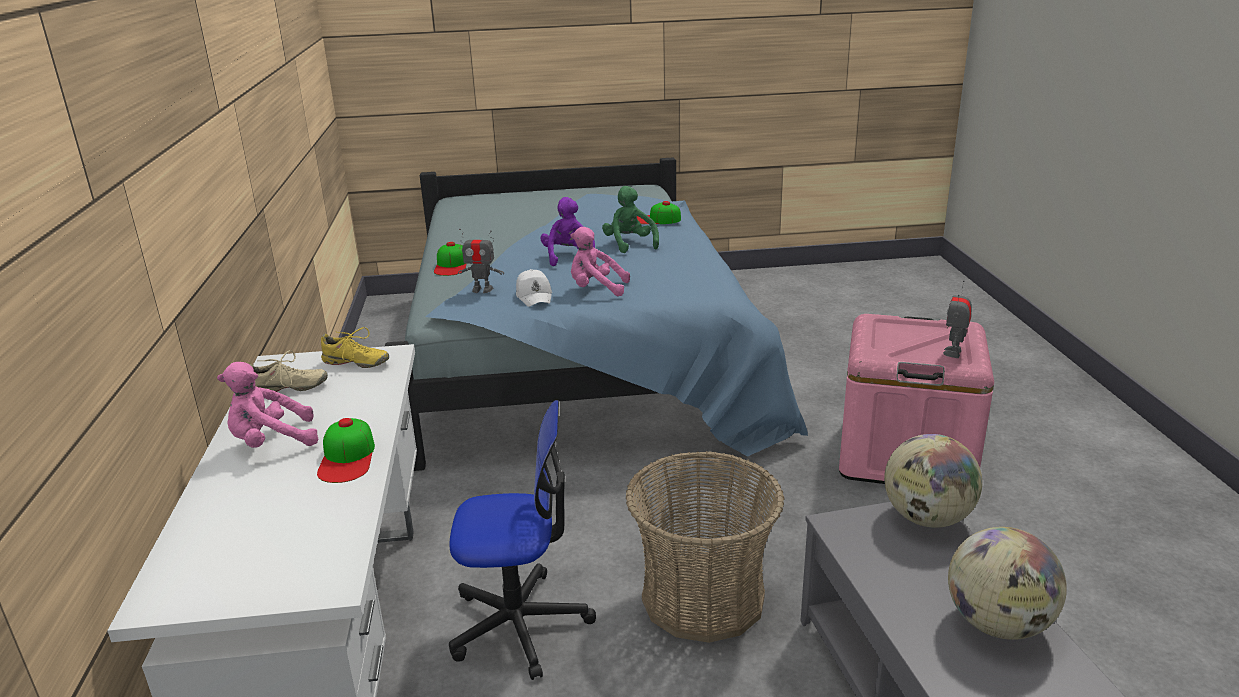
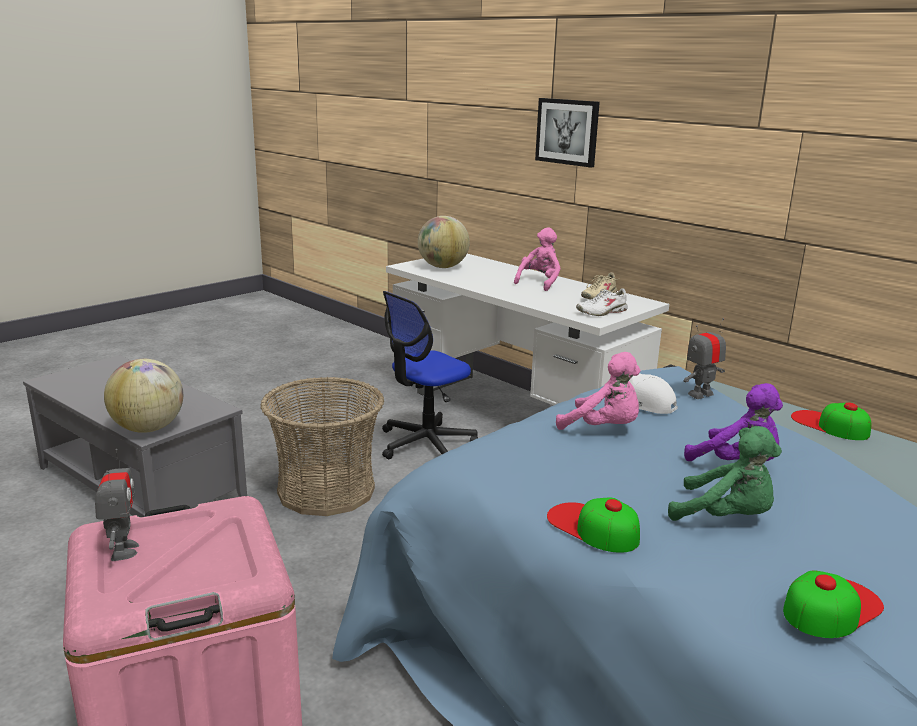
camera: 140 degrees right, 5 degrees down
cap [317,418,375,483] -> cap moved to [547,498,640,553]
yellow shoe [321,327,389,368] -> white shoe [576,288,628,316]
pink plush toy [571,227,630,296] -> pink plush toy turned 60 degrees clockwise [556,352,640,430]
globe [948,527,1067,640] -> globe moved to [418,216,470,268]
none -> picture [535,98,600,167]

